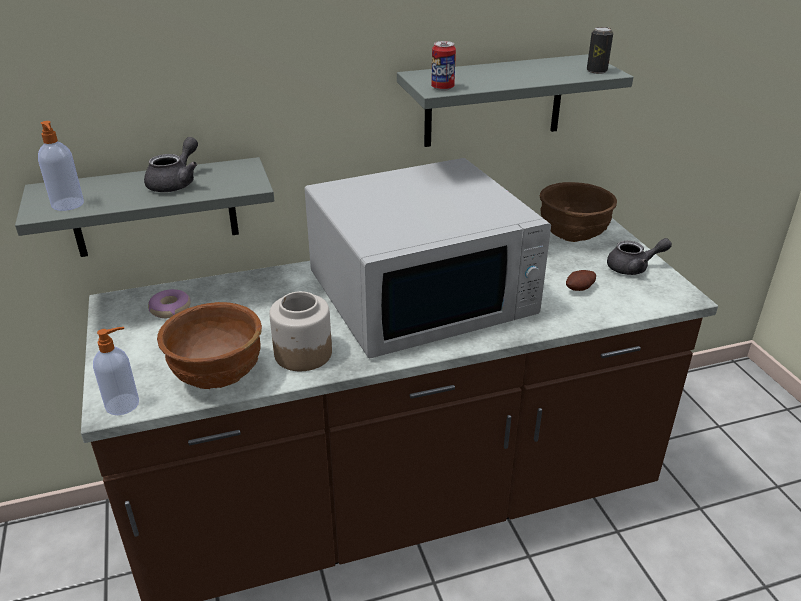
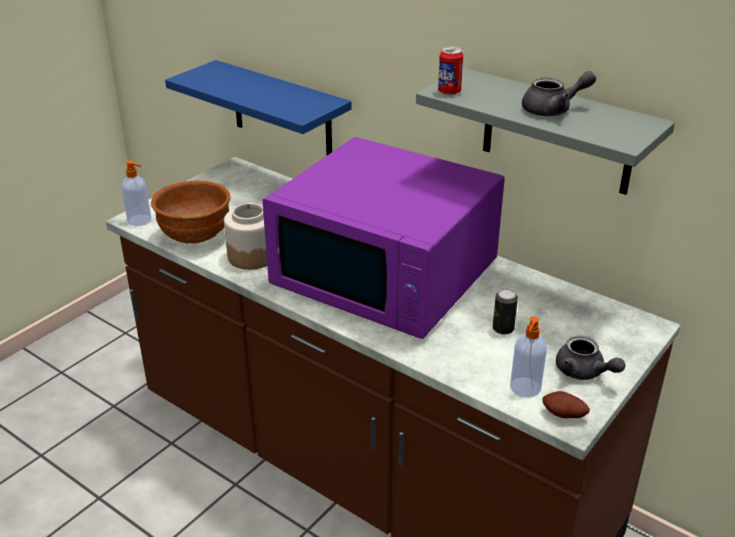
camera: 55 degrees right, 0 degrees up
grey shelf [15,157,274,257] -> blue shelf [165,60,351,156]
soap dispenser [38,121,84,211] -> soap dispenser moved to [510,316,547,398]
grey teapot [144,137,198,192] -> grey teapot moved to [522,71,596,116]
donut [148,289,191,318] -> none
white microwave [305,158,551,358] -> purple microwave [262,137,505,339]
brown bowl [540,182,617,242] -> none
potato [566,270,596,291] -> potato moved to [542,391,590,418]
can [587,27,613,74] -> can moved to [493,289,518,335]

